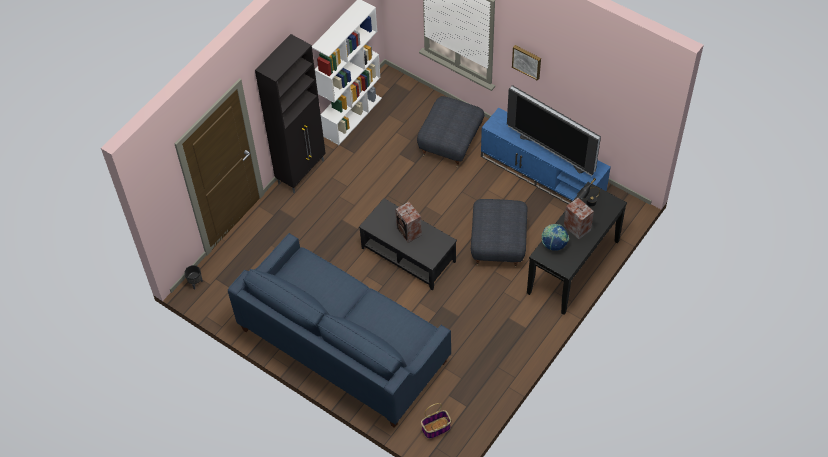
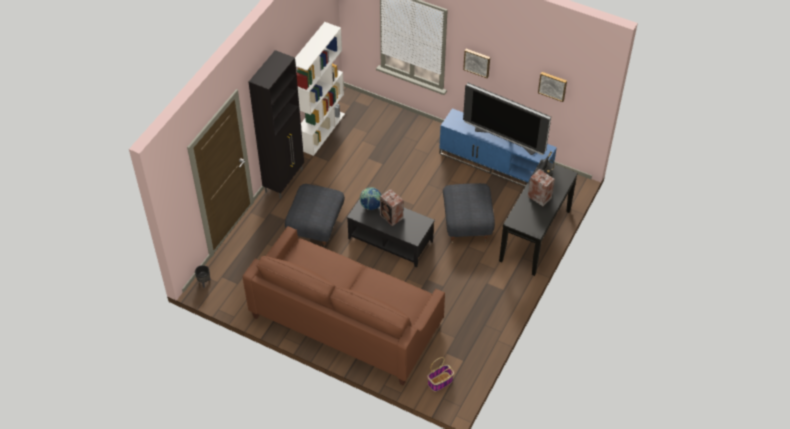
camera: 10 degrees left, 5 degrees down
blue sofa [228,233,451,428] -> brown sofa [243,226,445,386]
grey ottoman [417,96,484,167] -> grey ottoman moved to [285,184,345,247]
globe [542,224,569,251] -> globe moved to [360,187,381,210]
none -> picture [538,72,567,102]

